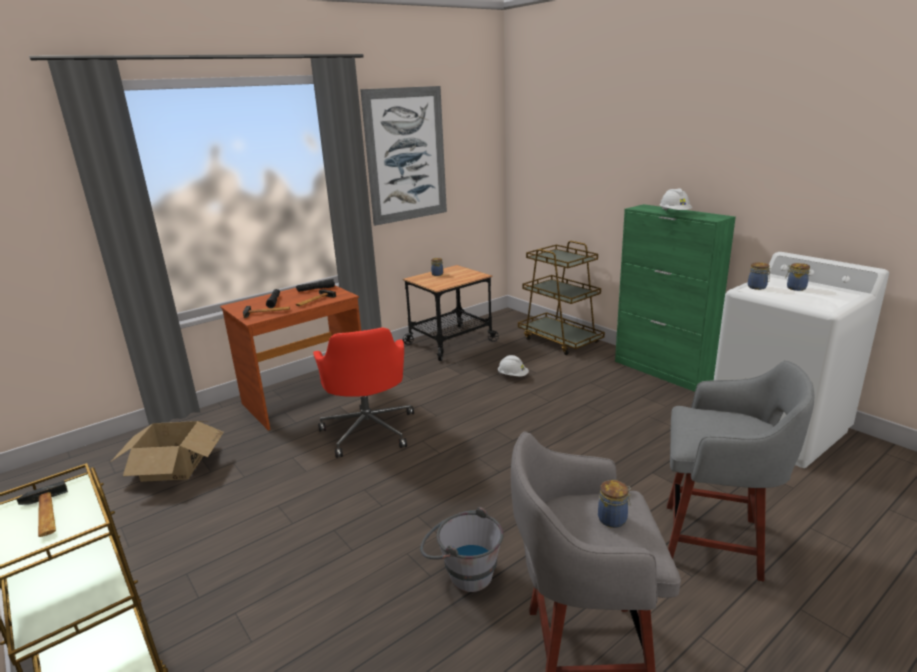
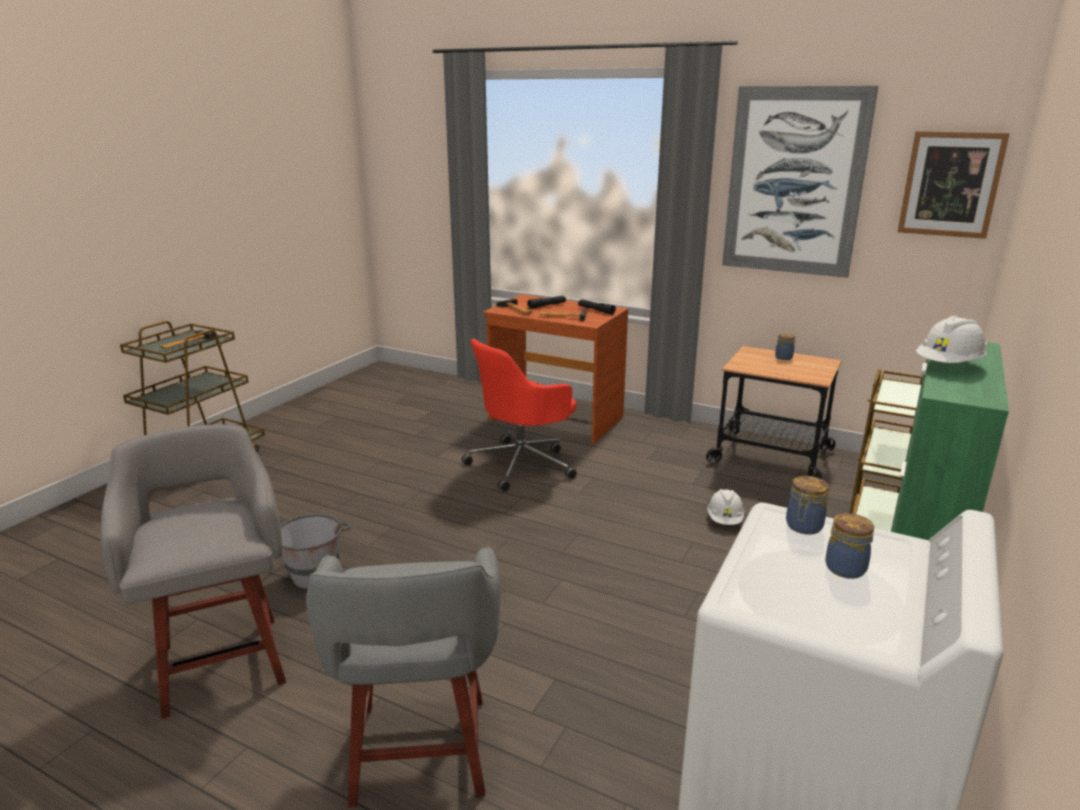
camera: 65 degrees right, 0 degrees up
cardboard box [111,421,224,482] -> none
jar [598,480,631,528] -> none
none -> picture [898,131,1010,239]

